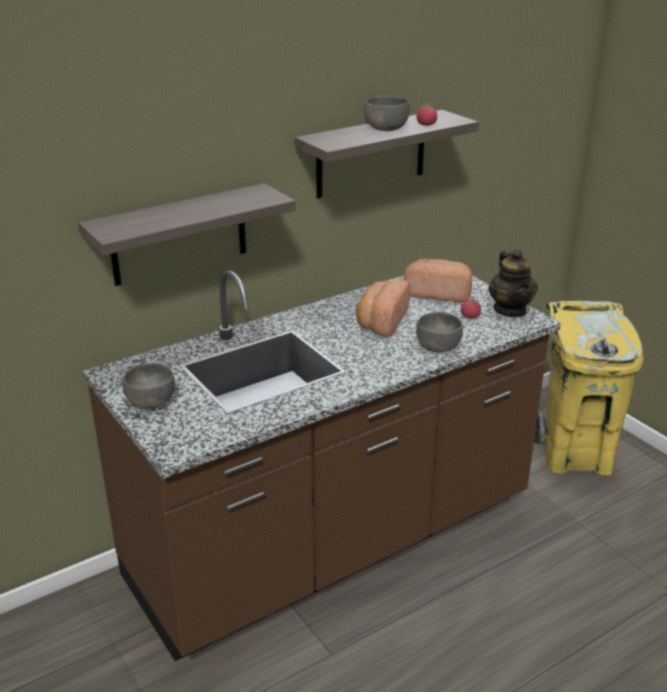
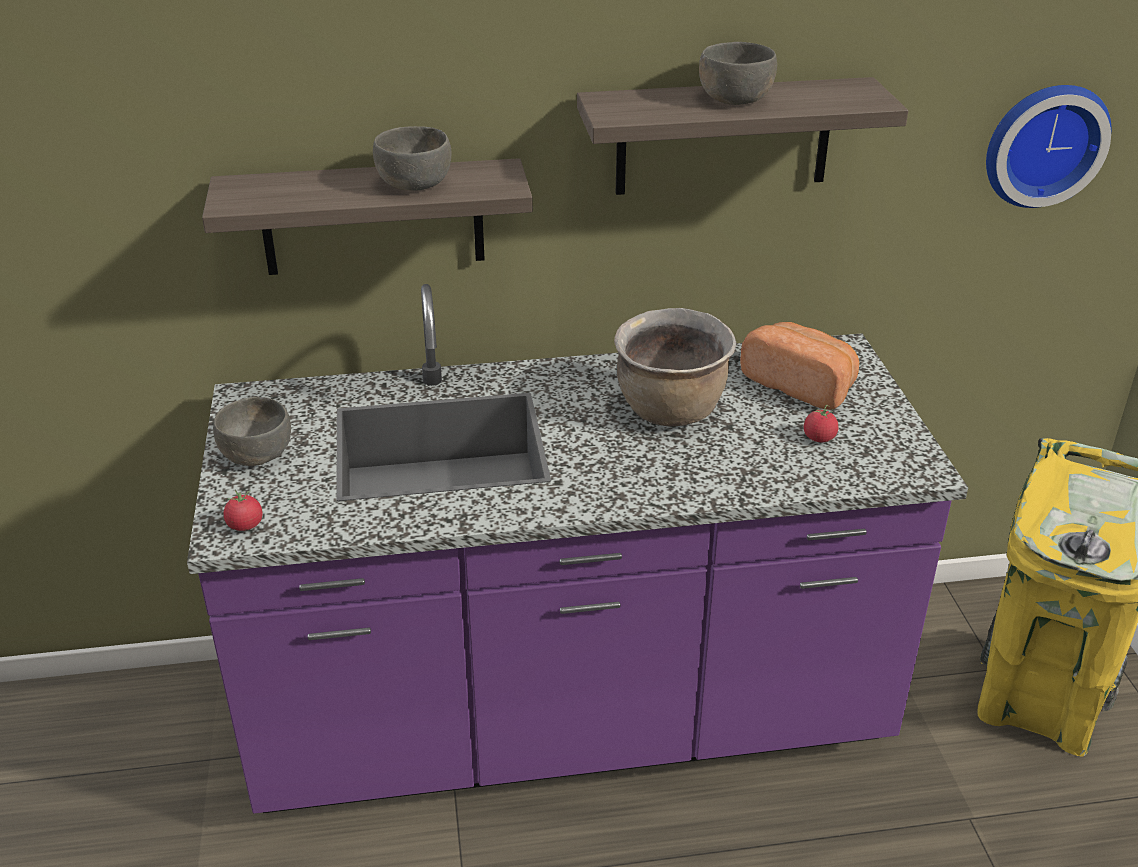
camera: 25 degrees right, 5 degrees up
brown counter [83,270,561,661] -> purple counter [187,284,968,814]
bread [356,279,410,337] -> brown cooking pot [614,308,736,426]
grey bowl [416,312,463,352] -> grey bowl moved to [373,126,451,190]
tomato [417,102,437,126] -> tomato moved to [223,490,263,531]
teapot [488,249,538,317] -> none
none -> wall clock [986,85,1111,208]

